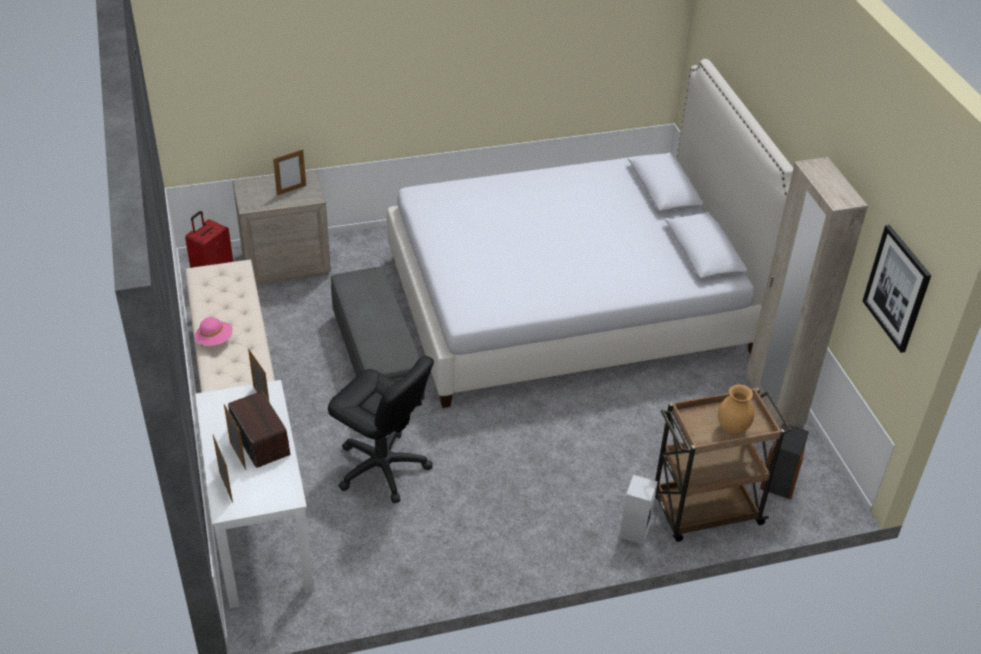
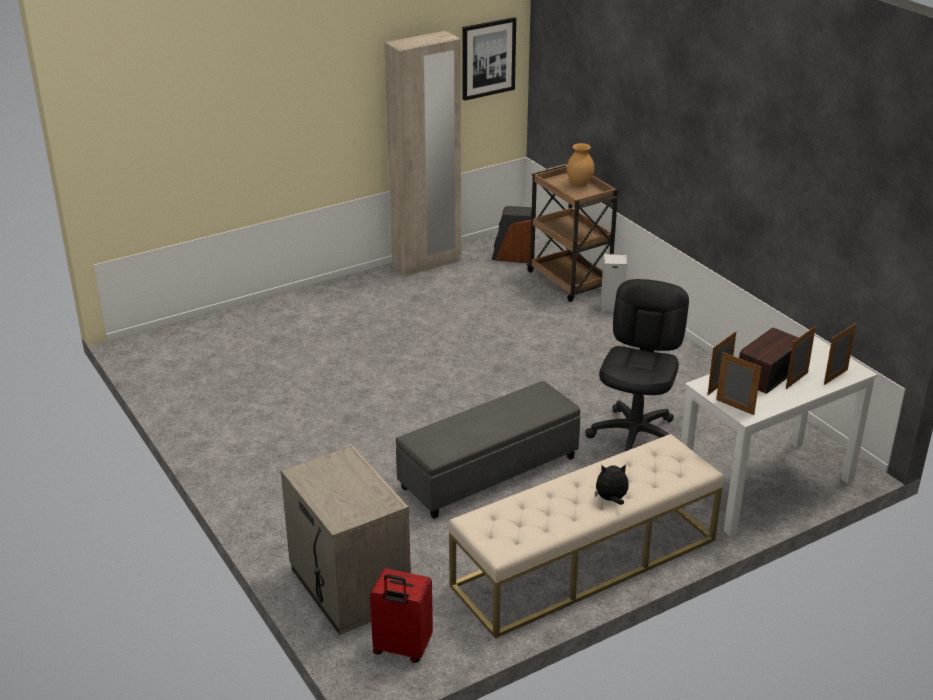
camera: 105 degrees left, 10 degrees down
pink hat [195,317,233,346] -> plush toy [594,464,629,505]
picture frame [273,149,306,196] -> picture frame moved to [716,352,761,415]
white bed [387,59,793,408] -> none

